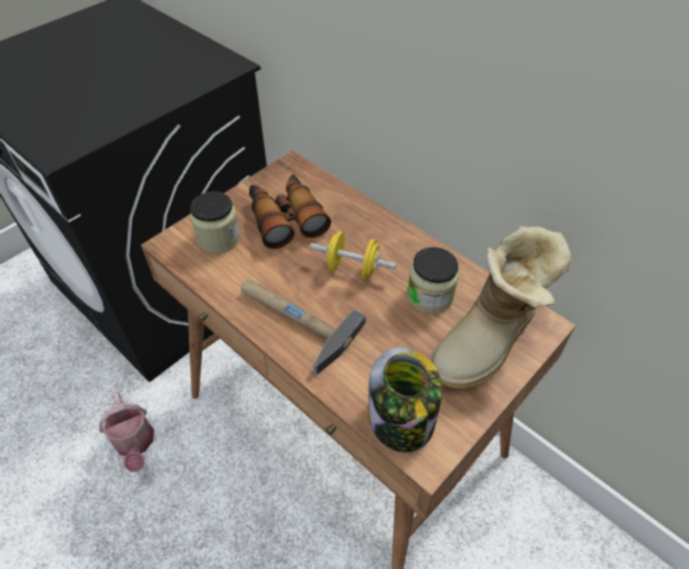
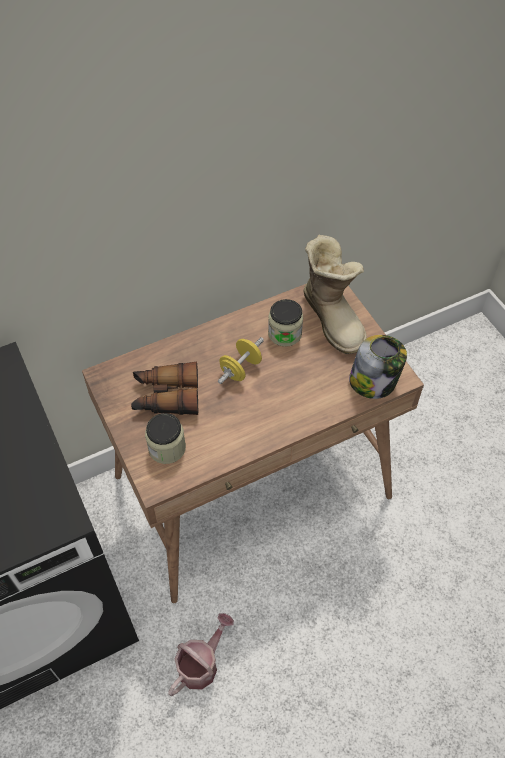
camera: 70 degrees left, 5 degrees up
watering can [99,392,154,472] -> watering can turned 45 degrees counterclockwise [168,613,234,697]
hammer [241,279,366,375] -> none

